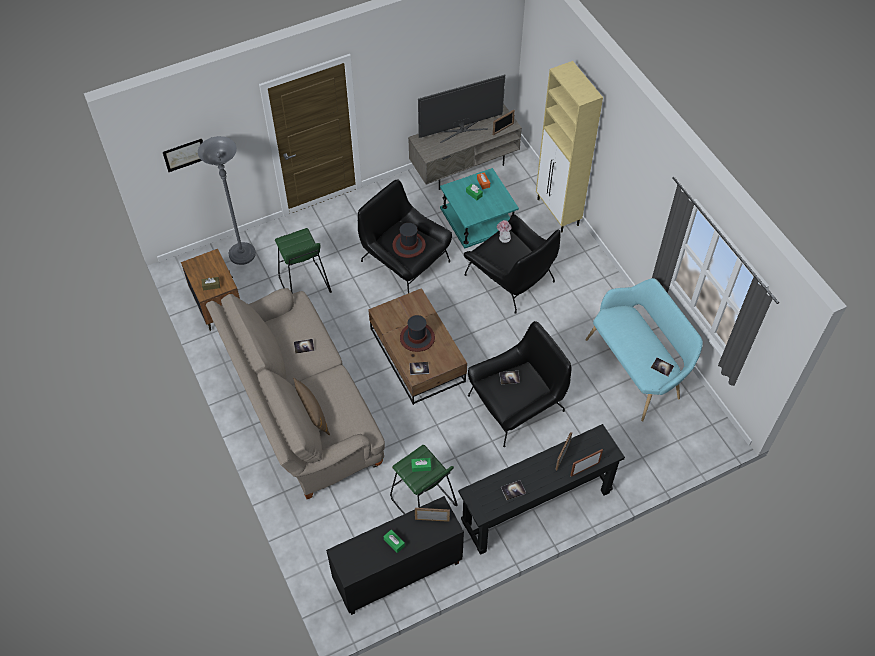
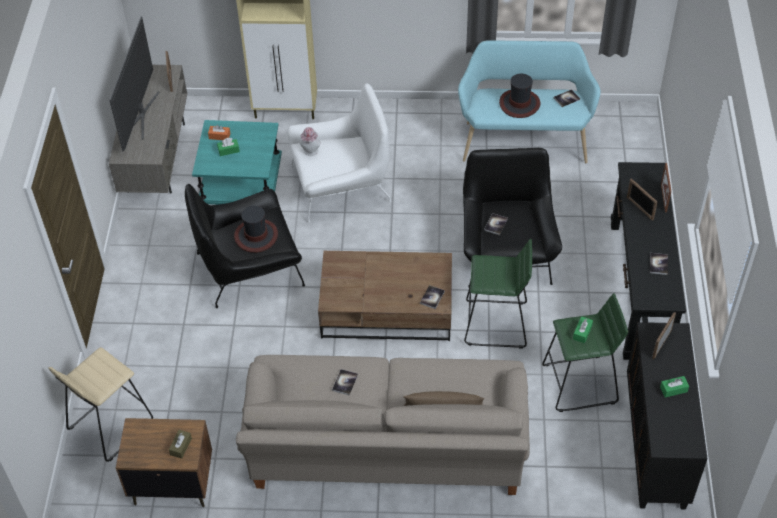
camera: 60 degrees left, 5 degrees down
picture [163,139,203,172] -> none
grey floor lamp [198,136,256,265] -> beige stool [48,347,153,462]
green stool [275,228,332,294] -> green stool moved to [464,239,532,349]
hat [400,315,435,352] -> hat moved to [499,74,540,118]
black armchair [464,215,561,314] -> white armchair [288,83,391,223]

